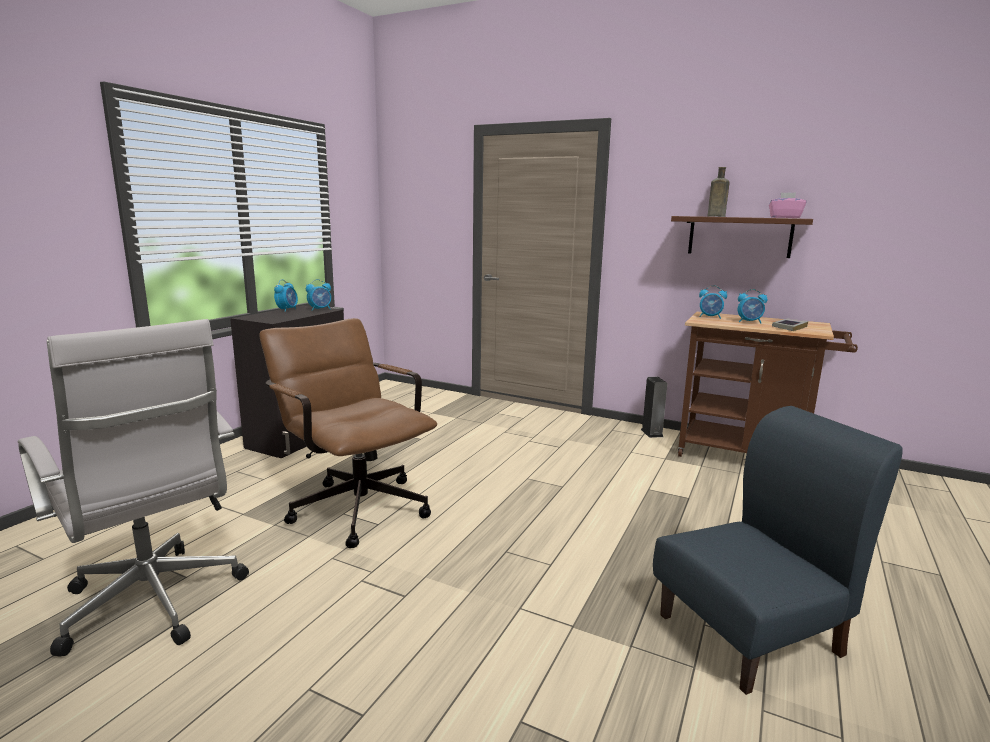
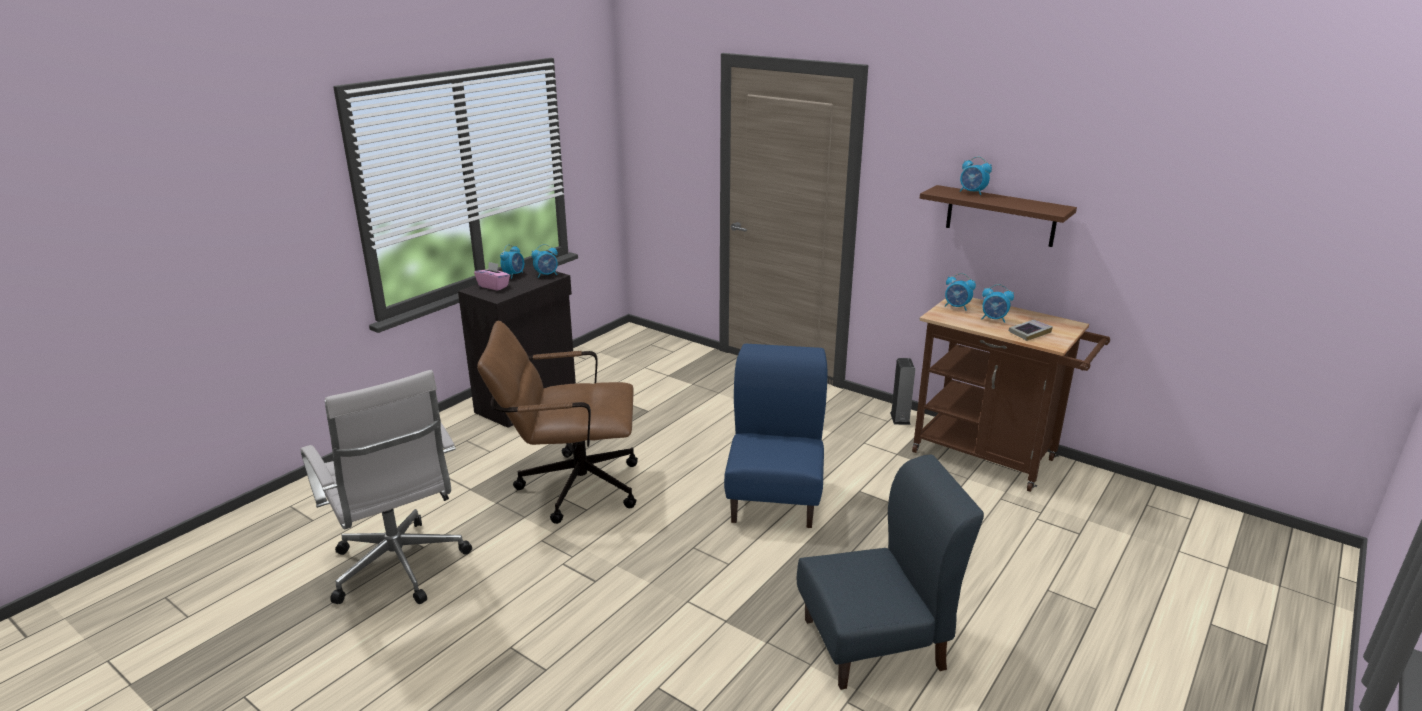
camera: 10 degrees right, 10 degrees up
brown office chair [259,318,437,548] -> brown office chair turned 60 degrees counterclockwise [477,320,638,524]
brown bottle [708,167,730,217] -> alarm clock [960,157,992,195]
pink tissue box [769,192,806,218] -> pink tissue box moved to [474,262,510,291]
none -> blue chair [724,344,828,528]

